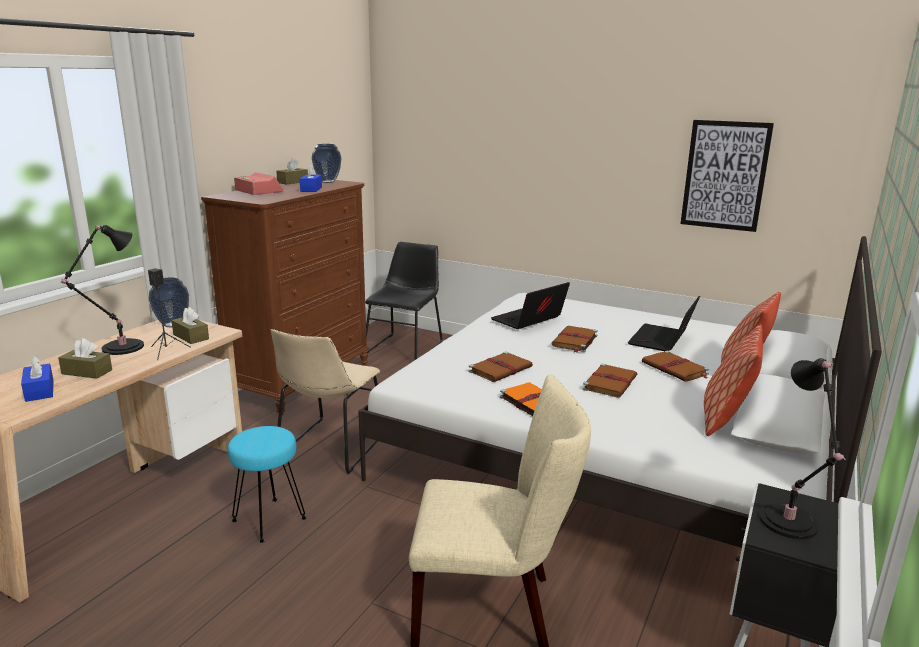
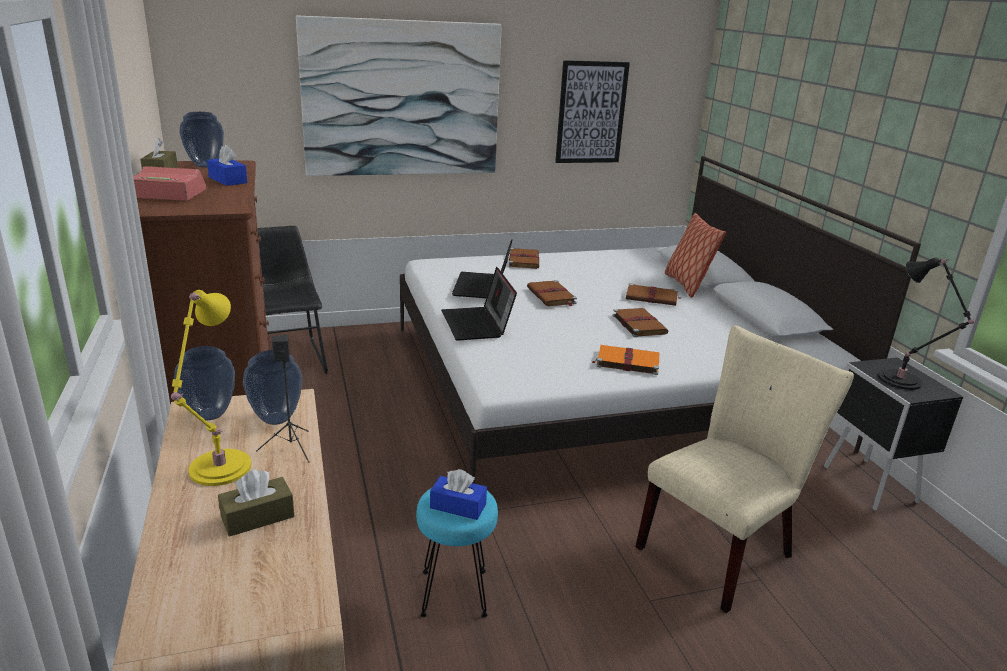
camera: 45 degrees left, 5 degrees up
blue tissue box [21,355,54,402] -> blue tissue box moved to [430,469,487,520]
black table lamp [61,225,144,355] -> yellow table lamp [171,290,251,486]
brown tissue box [171,307,209,344] -> vase [243,350,302,425]
beige chair [271,329,380,474] -> none
brown book [469,352,533,382] -> brown book moved to [509,248,539,269]
laptop [628,296,700,351] -> laptop moved to [441,267,517,341]
pillow [704,325,763,436] -> none
none -> picture [296,15,502,176]

